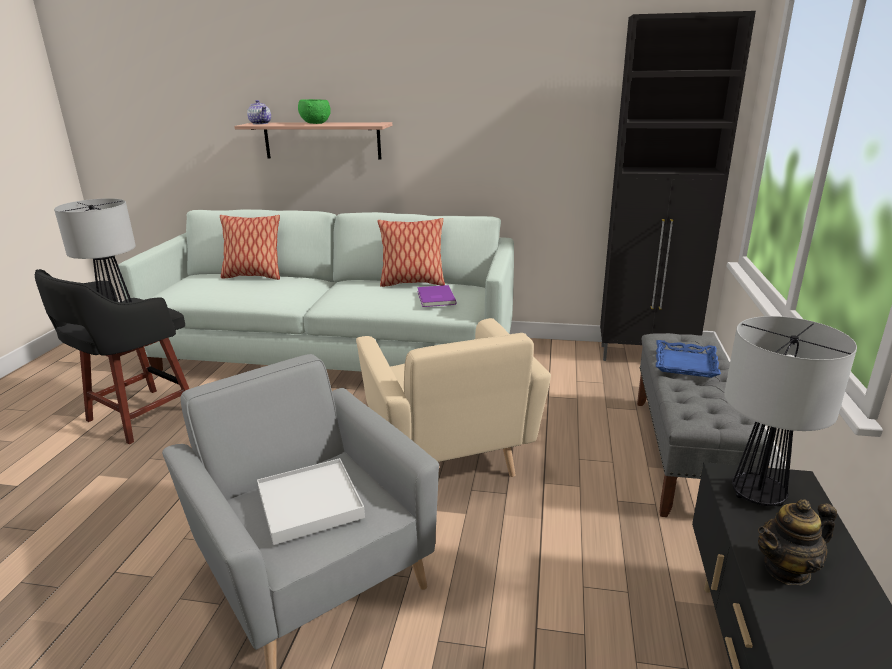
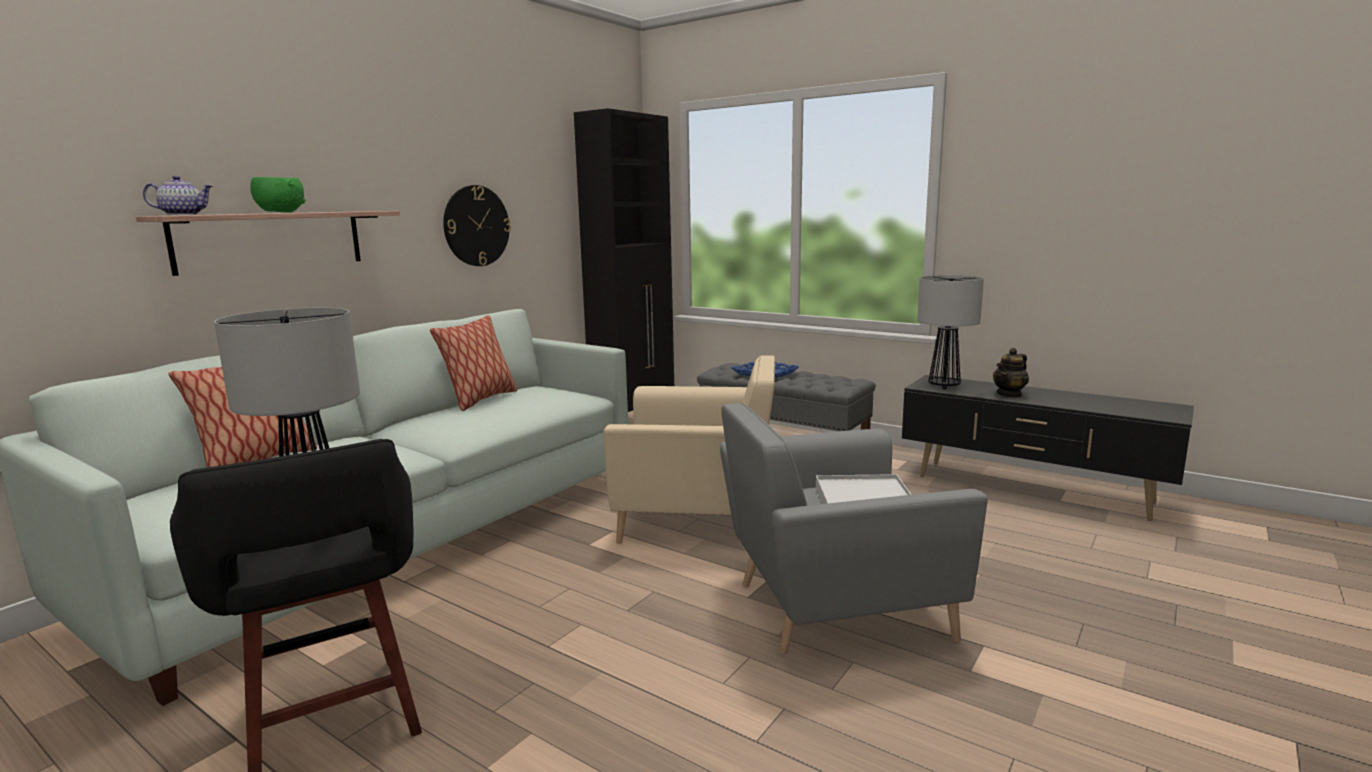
camera: 65 degrees left, 10 degrees down
purple book [417,285,457,307] -> none
teapot [758,499,837,585] -> teapot turned 45 degrees clockwise [993,348,1029,398]
none -> wall clock [443,185,511,266]

